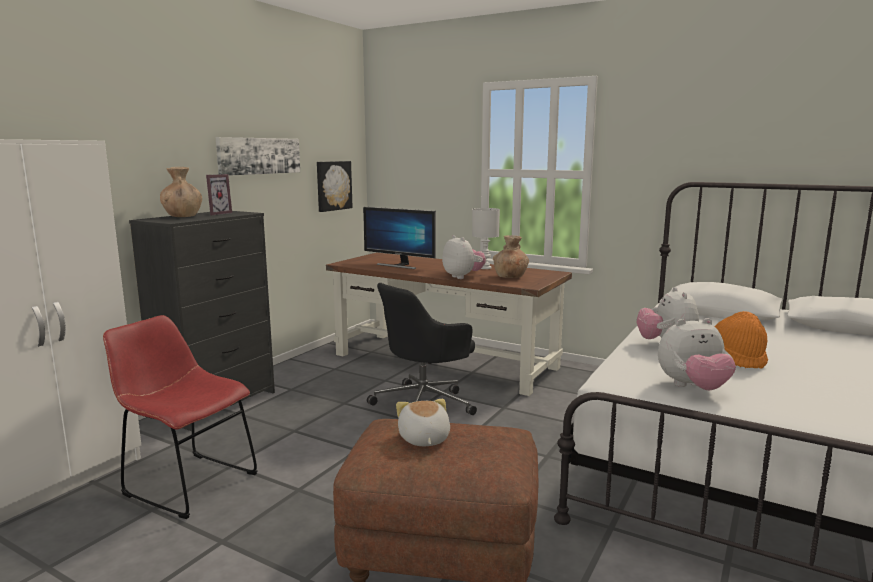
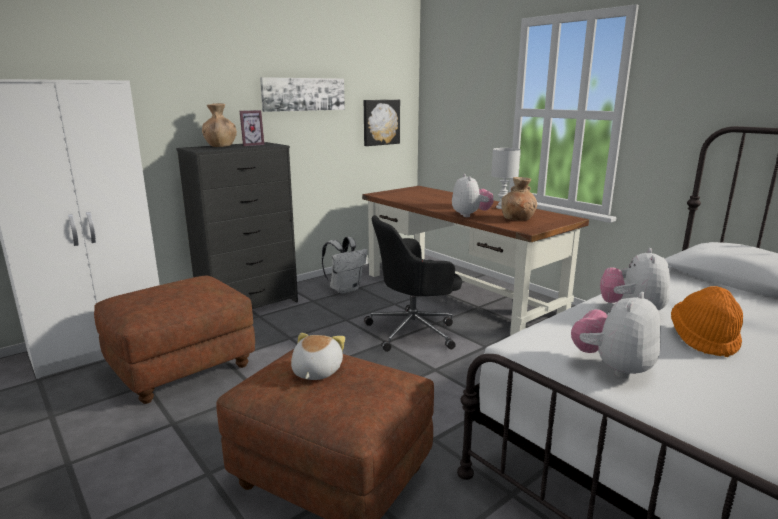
camera: 20 degrees right, 5 degrees up
red chair [103,315,258,519] -> brown ottoman [94,276,255,404]
monitor [363,207,436,269] -> none
plush toy [658,318,736,391] -> plush toy turned 120 degrees clockwise [571,292,661,379]
none -> white backpack [322,237,367,294]

